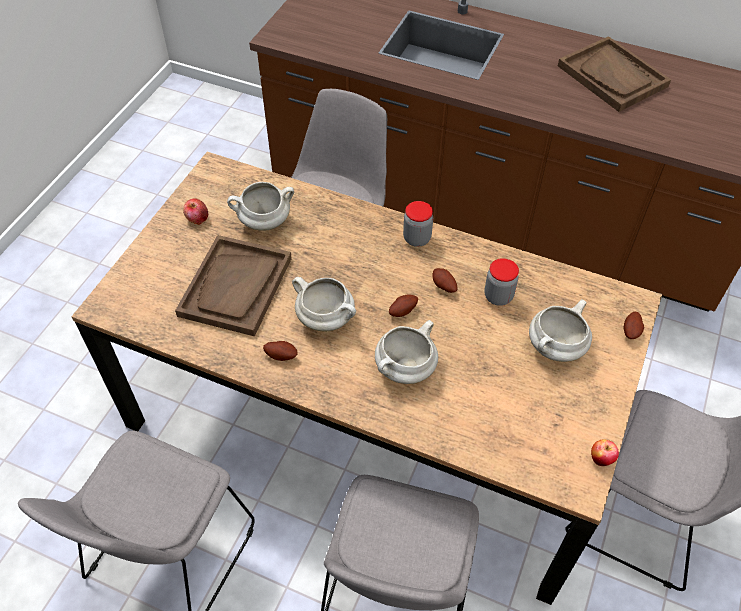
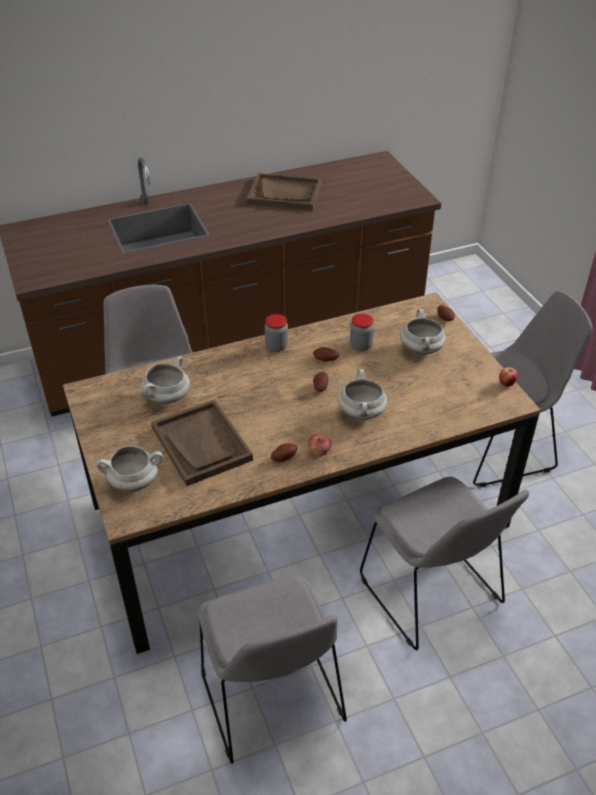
camera: 45 degrees left, 10 degrees down
apple [183,198,208,225] -> apple moved to [308,433,331,456]
white cooking pot [292,277,356,331] -> white cooking pot moved to [96,446,163,492]

